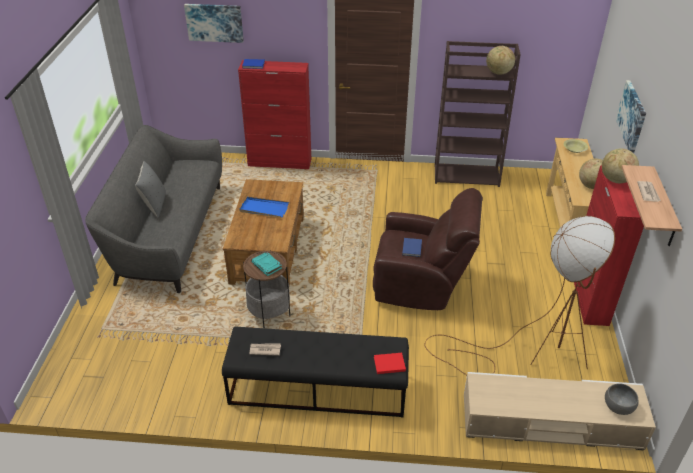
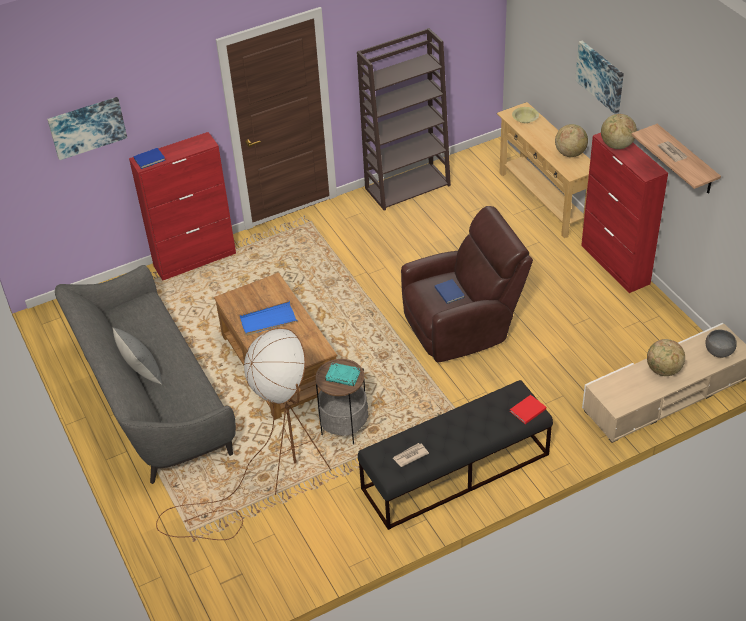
camera: 30 degrees left, 5 degrees up
brown floor lamp [424,216,615,375] -> brown floor lamp moved to [156,328,332,540]
globe [486,46,515,75] -> globe moved to [647,339,685,376]

